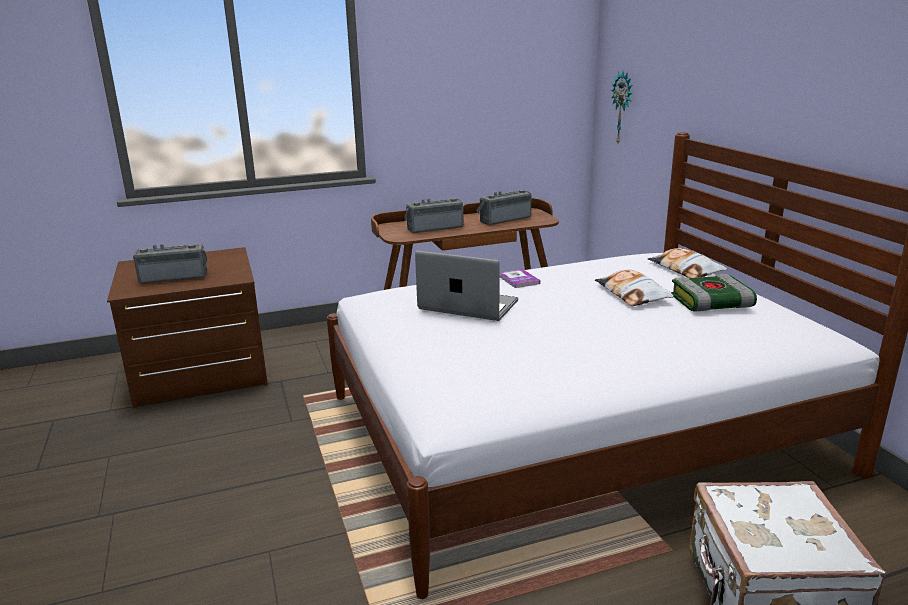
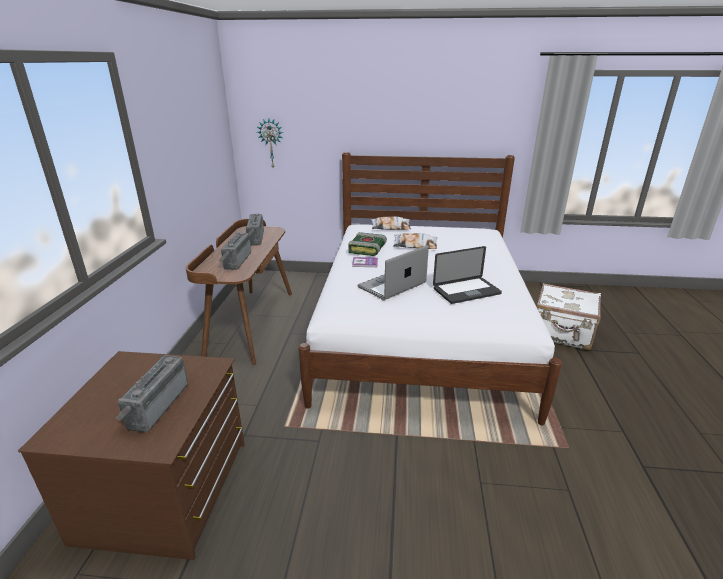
camera: 65 degrees left, 5 degrees up
book [671,274,757,312] -> book moved to [348,232,387,256]
none -> laptop [433,246,502,304]

